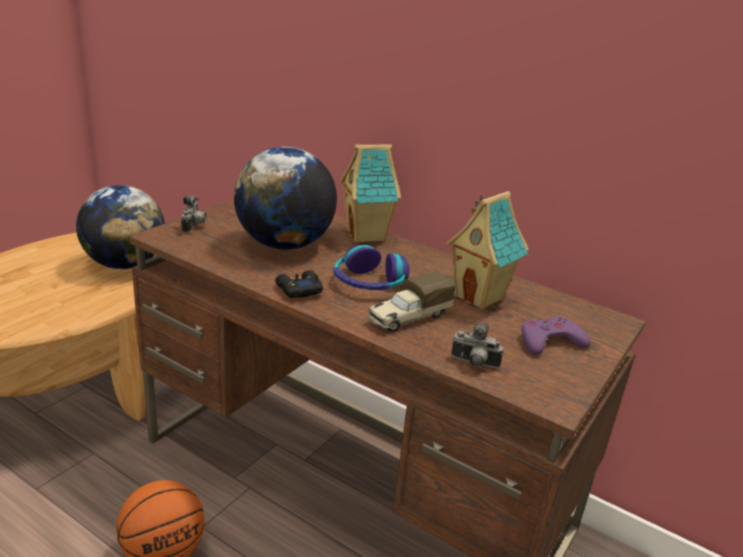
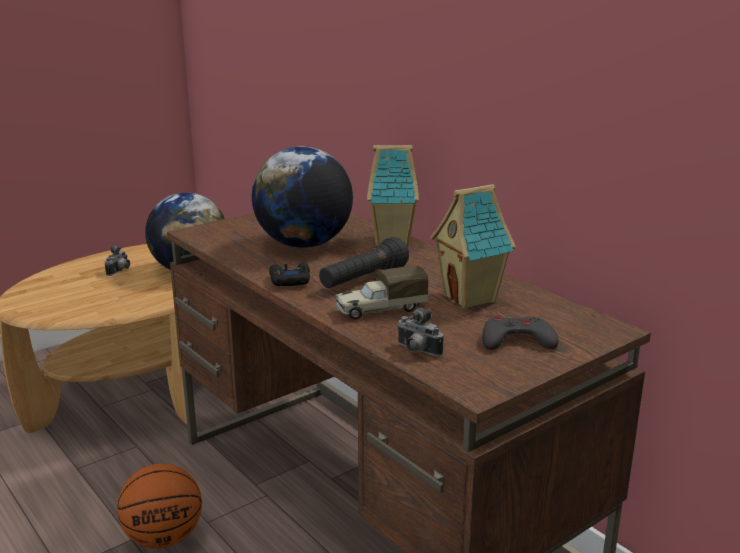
camera: 20 degrees right, 5 degrees down
camera [181,195,206,233] -> camera moved to [105,245,130,276]
headphones [333,245,409,290] -> black flashlight [319,237,409,288]
purple game controller [521,317,591,355] -> grey game controller [482,315,559,350]

